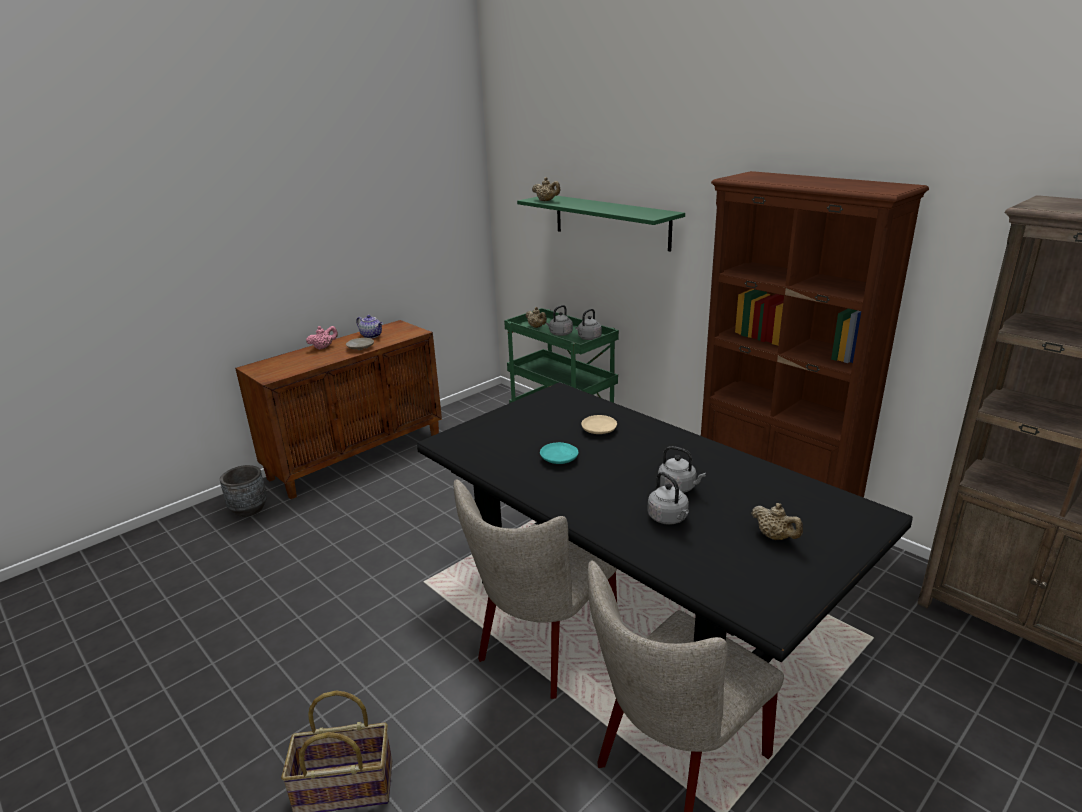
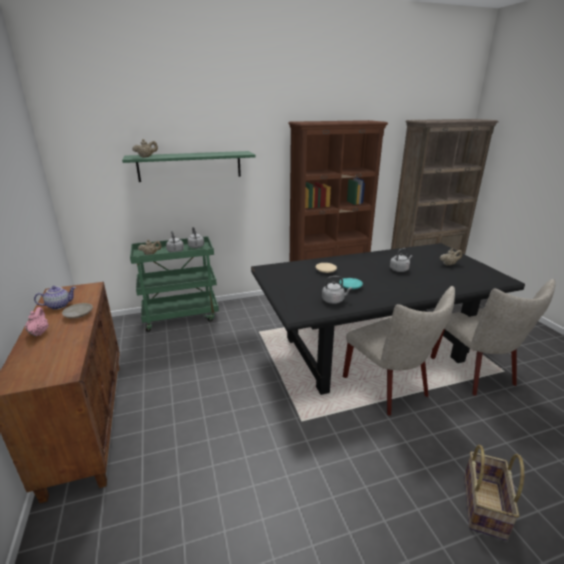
camera: 65 degrees left, 0 degrees up
grey planter [220,465,267,517] -> none
grey kettle [647,472,689,525] -> grey kettle moved to [322,276,352,304]

